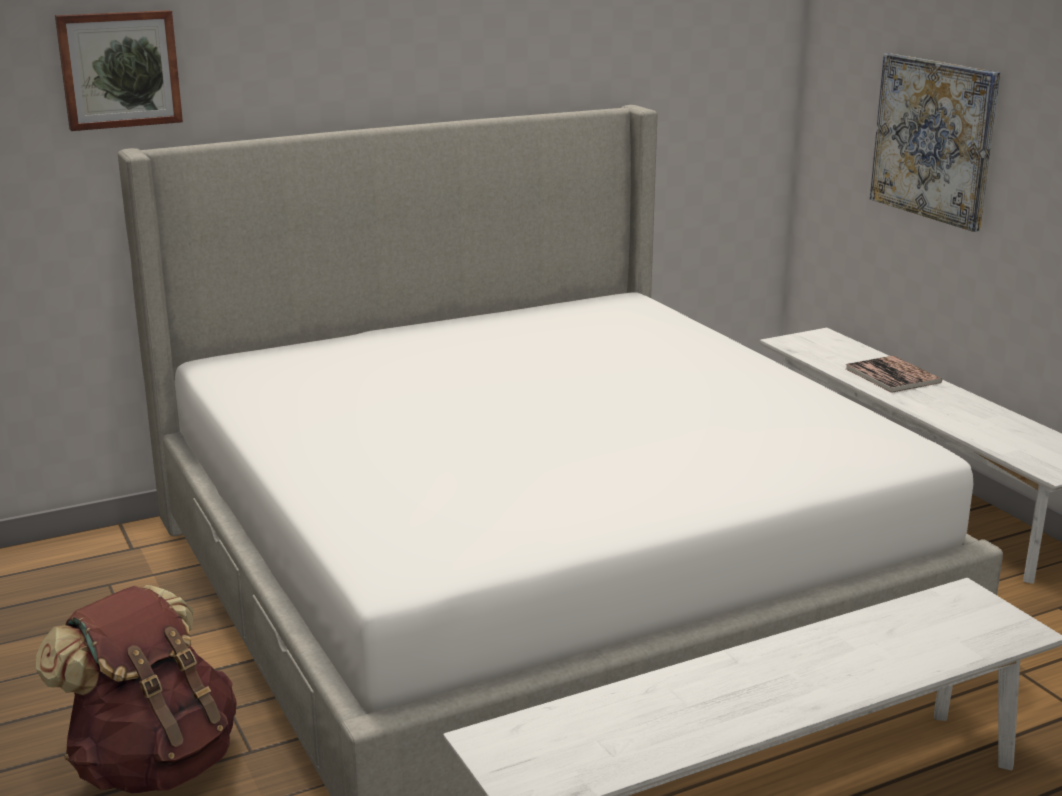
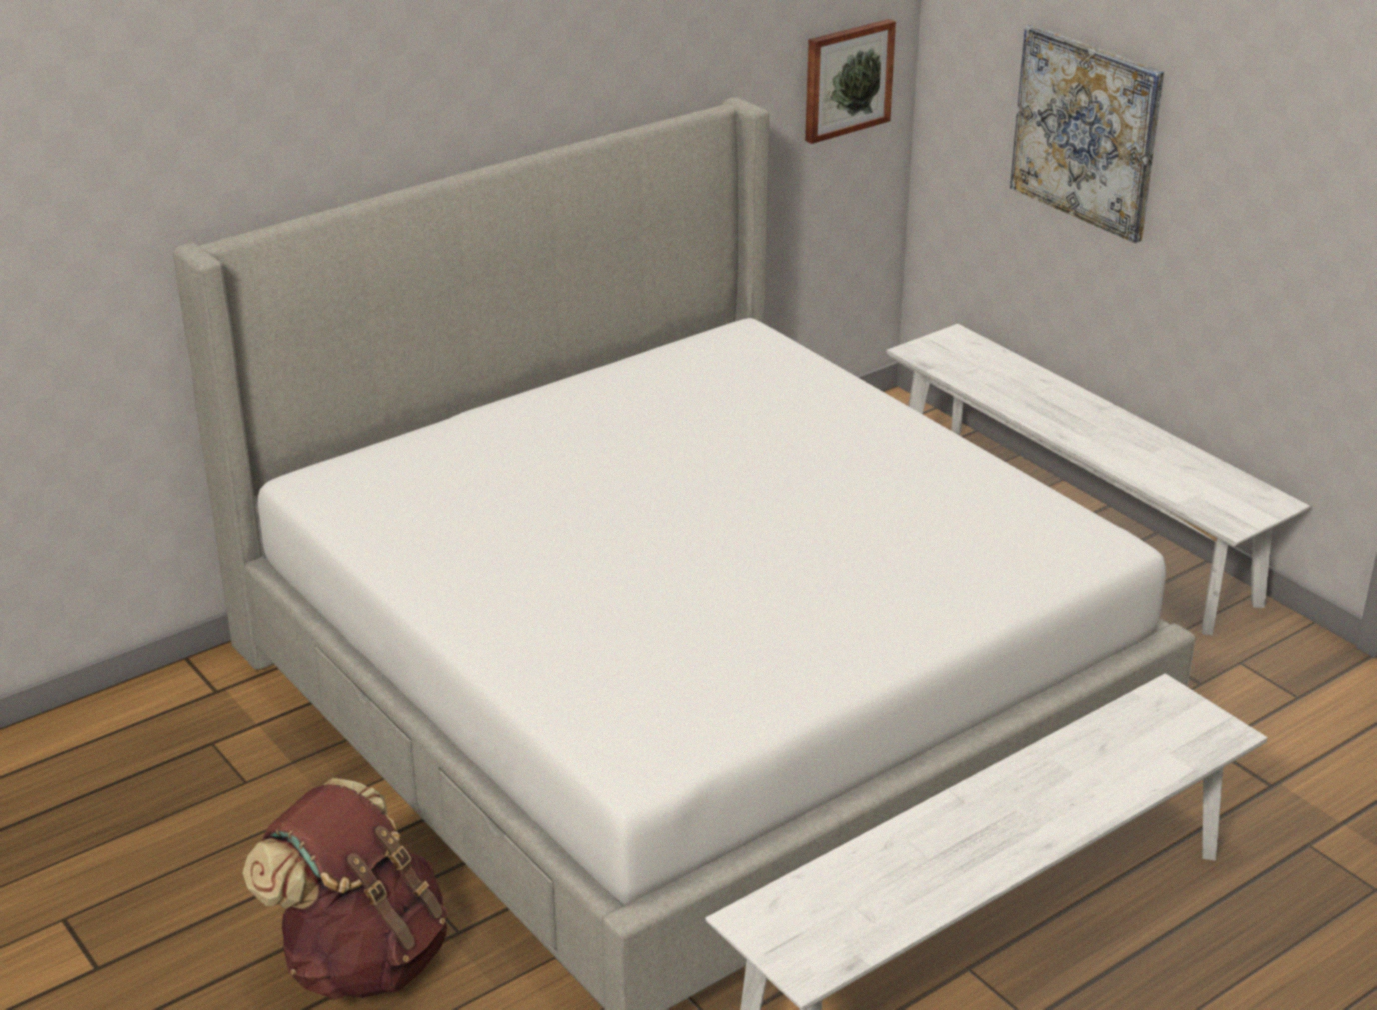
camera: 10 degrees left, 10 degrees up
picture [55,10,183,131] -> picture moved to [805,19,896,144]
book [846,356,942,393] -> none

